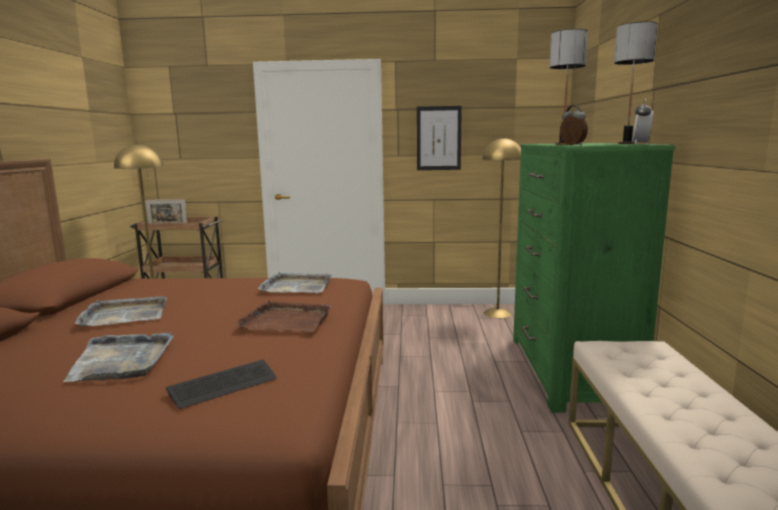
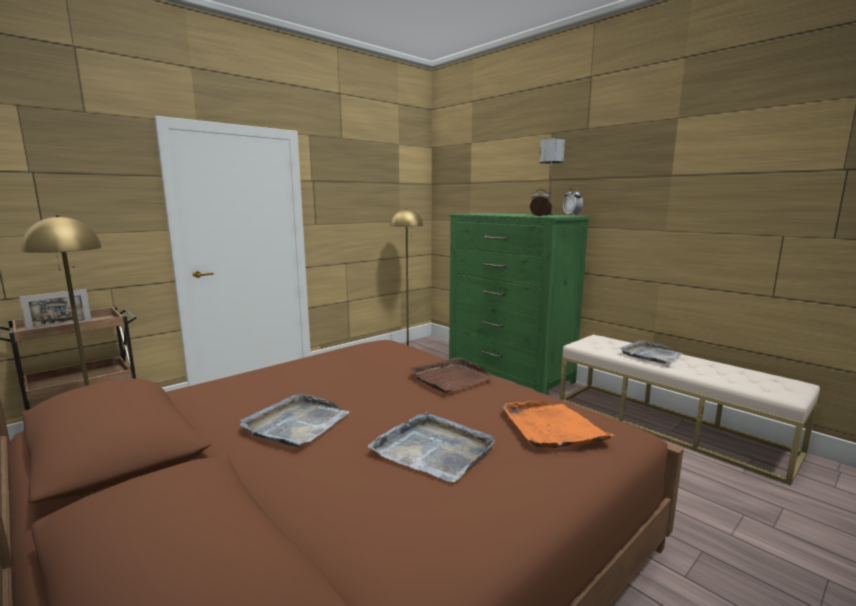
camera: 45 degrees left, 0 degrees up
keyboard [166,360,276,409] -> orange tray [502,401,615,448]
grey tray [258,272,332,293] -> grey tray moved to [620,341,683,364]
picture [417,106,462,170] -> none
table lamp [550,29,588,145] -> none

